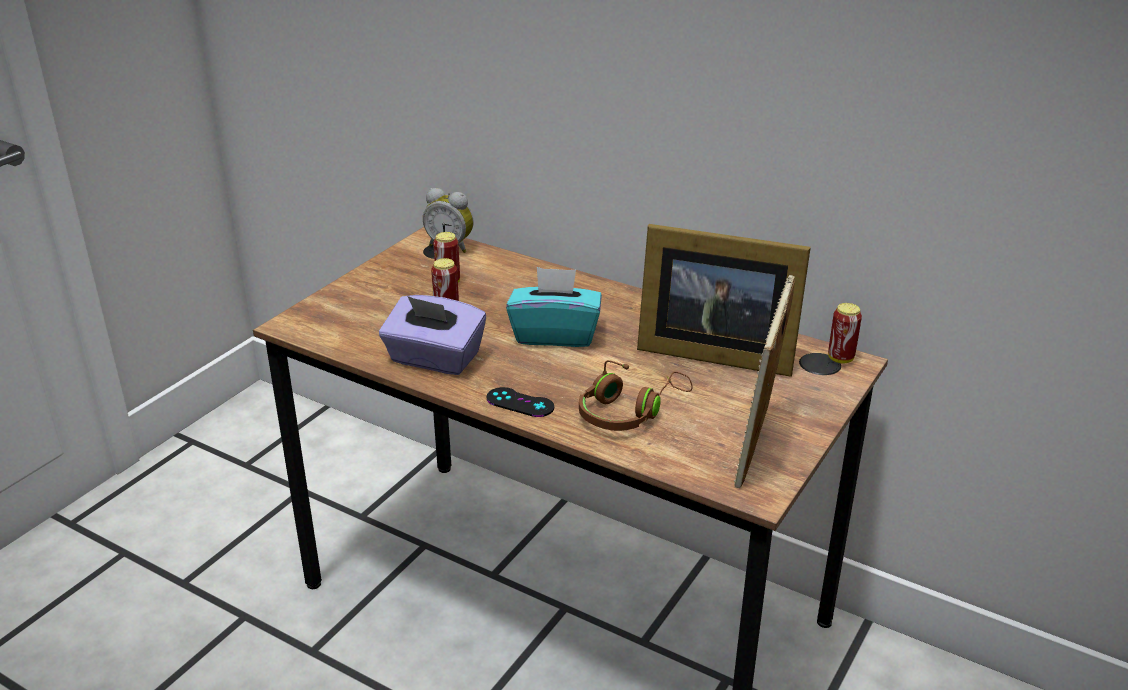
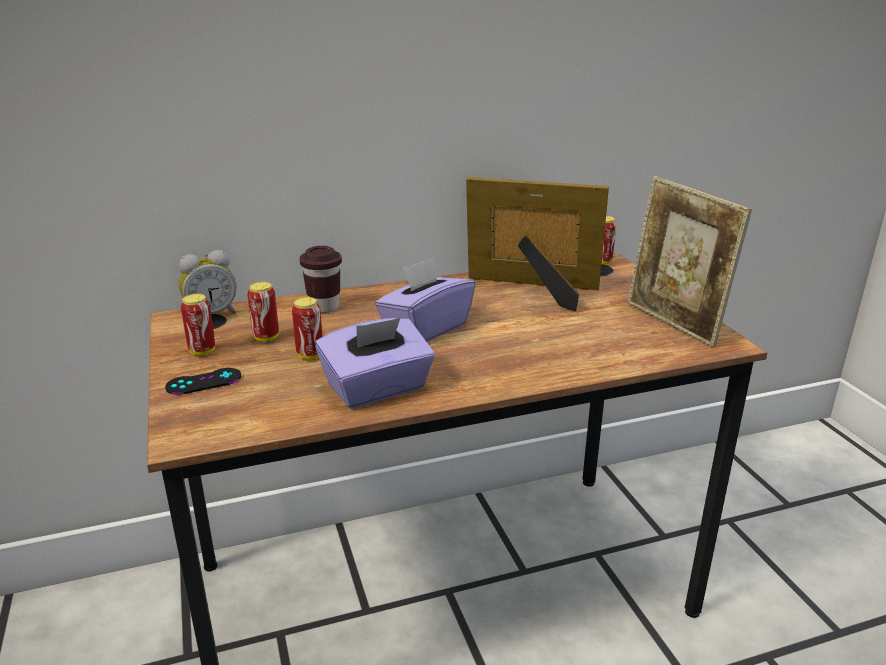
camera: 50 degrees left, 5 degrees down
black game controller [486,387,554,417] -> black game controller moved to [165,368,241,395]
turquoise tissue box [506,267,602,347] -> purple tissue box [375,257,475,342]
brown headphones [579,360,693,431] -> none
picture frame [637,224,811,377] -> picture frame turned 135 degrees counterclockwise [466,177,609,311]
none -> can [181,294,215,355]
none -> brown cup [299,246,342,313]

